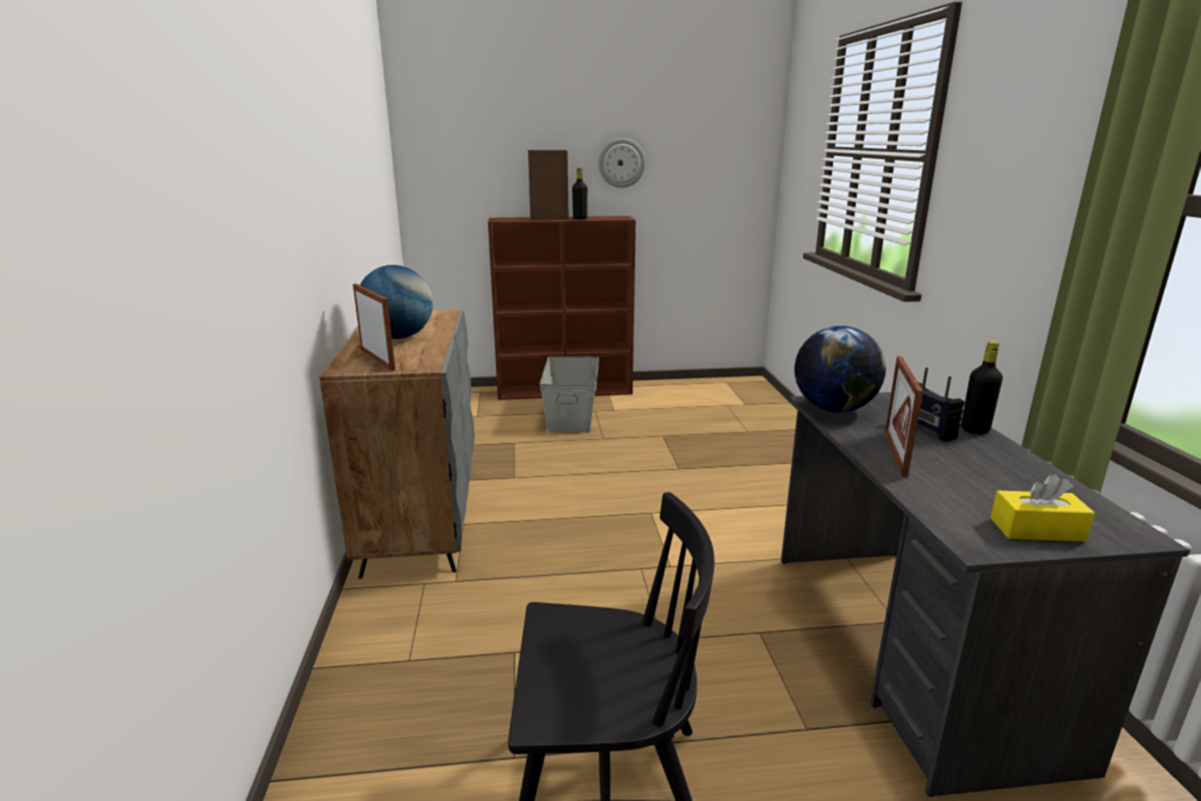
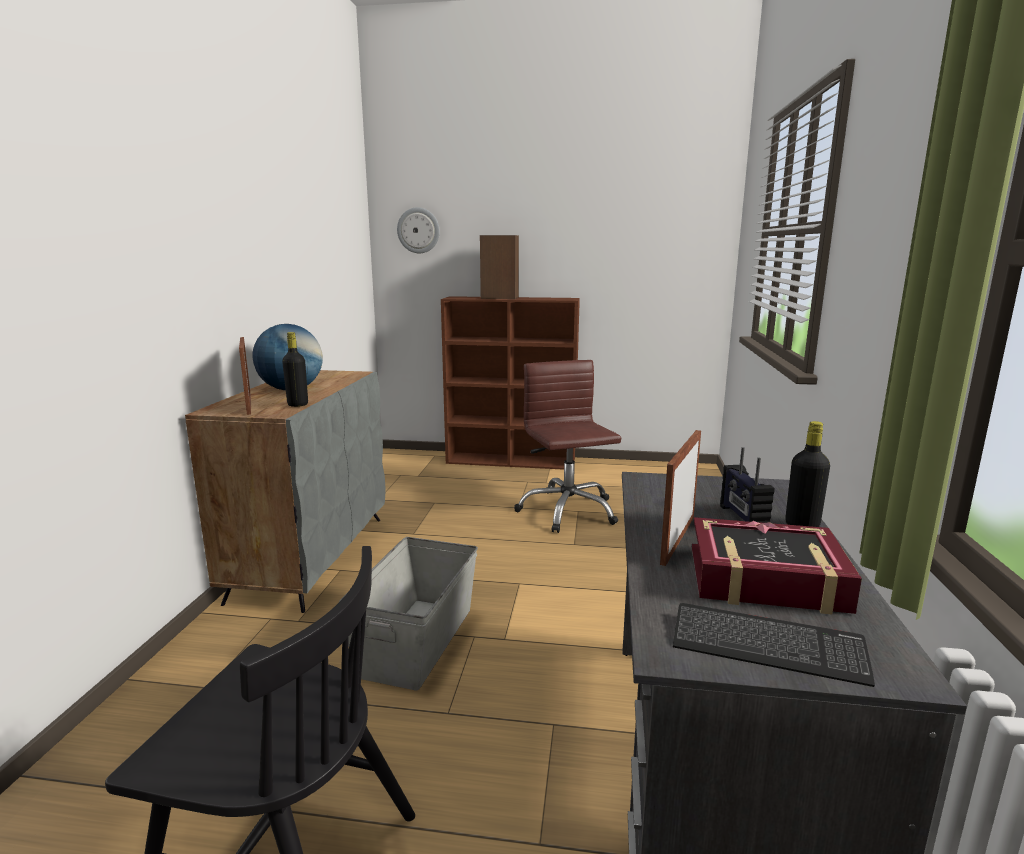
camera: 15 degrees right, 5 degrees down
grey storage box [539,356,599,433] -> grey storage box moved to [339,537,478,691]
black bottle [572,168,587,219] -> black bottle moved to [282,332,308,407]
wall clock [598,138,645,188] -> wall clock moved to [397,207,440,253]
globe [795,326,886,412] -> none
yellow tissue box [990,474,1095,542] -> keyboard [673,603,875,687]
none -> brown office chair [514,360,621,533]
none -> book [692,517,862,615]

